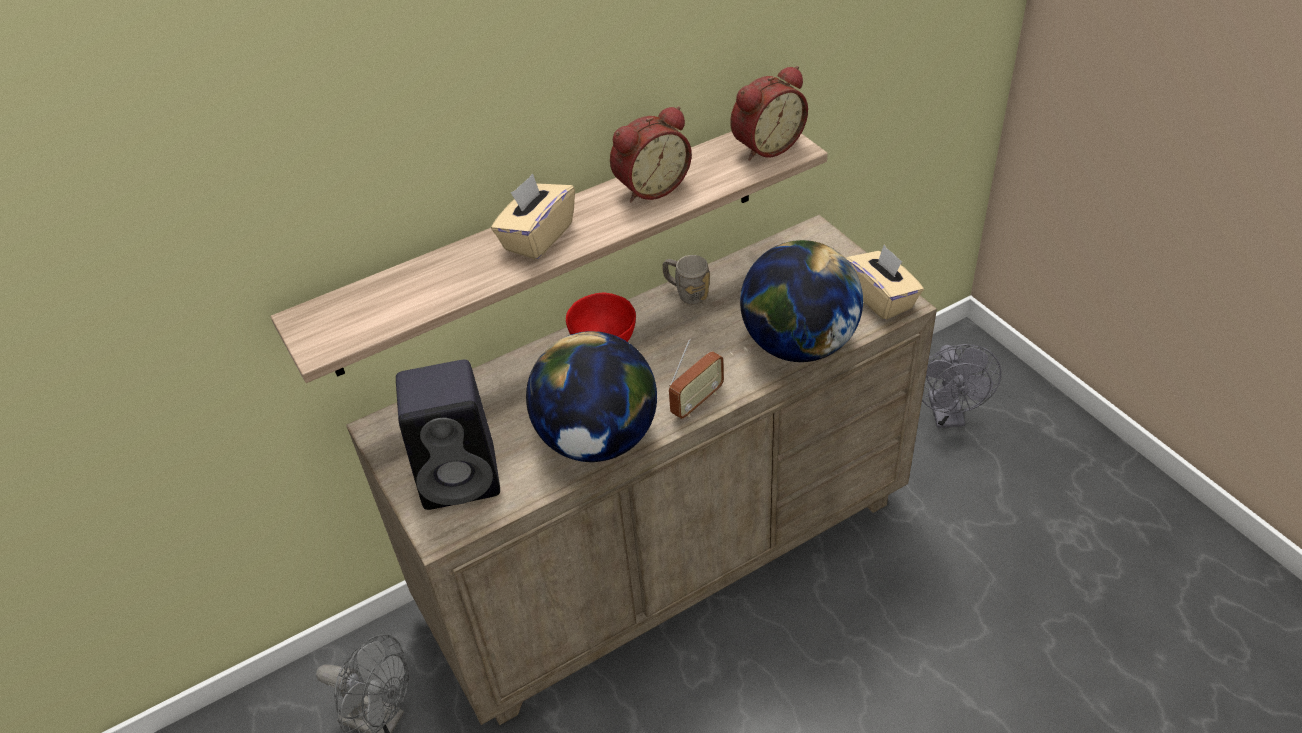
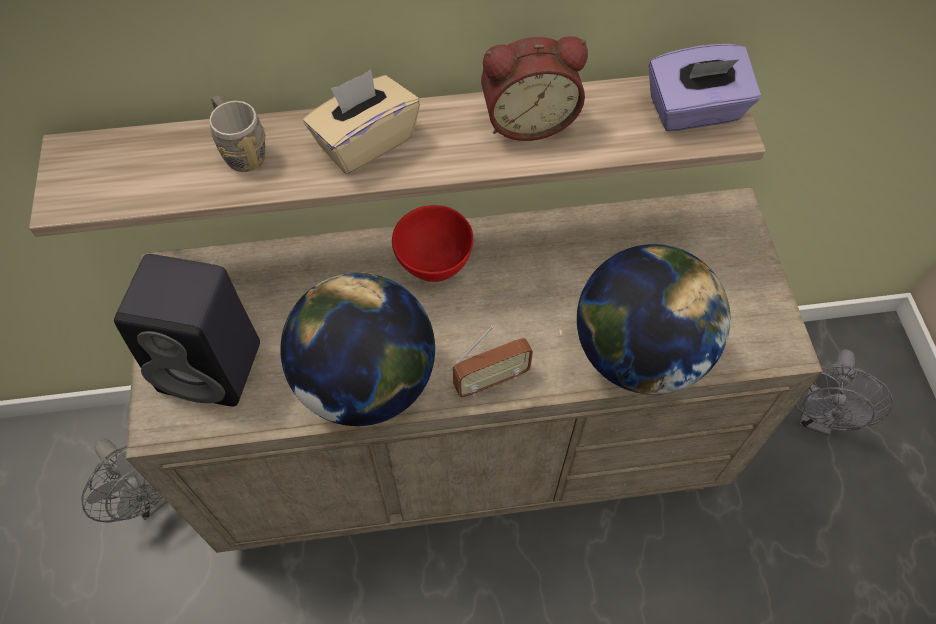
camera: 20 degrees right, 15 degrees up
grey mug [662,255,710,304] -> grey mug moved to [210,95,266,172]
alarm clock [730,66,808,161] -> purple tissue box [649,44,761,131]
beige tissue box [846,245,924,320] -> none

